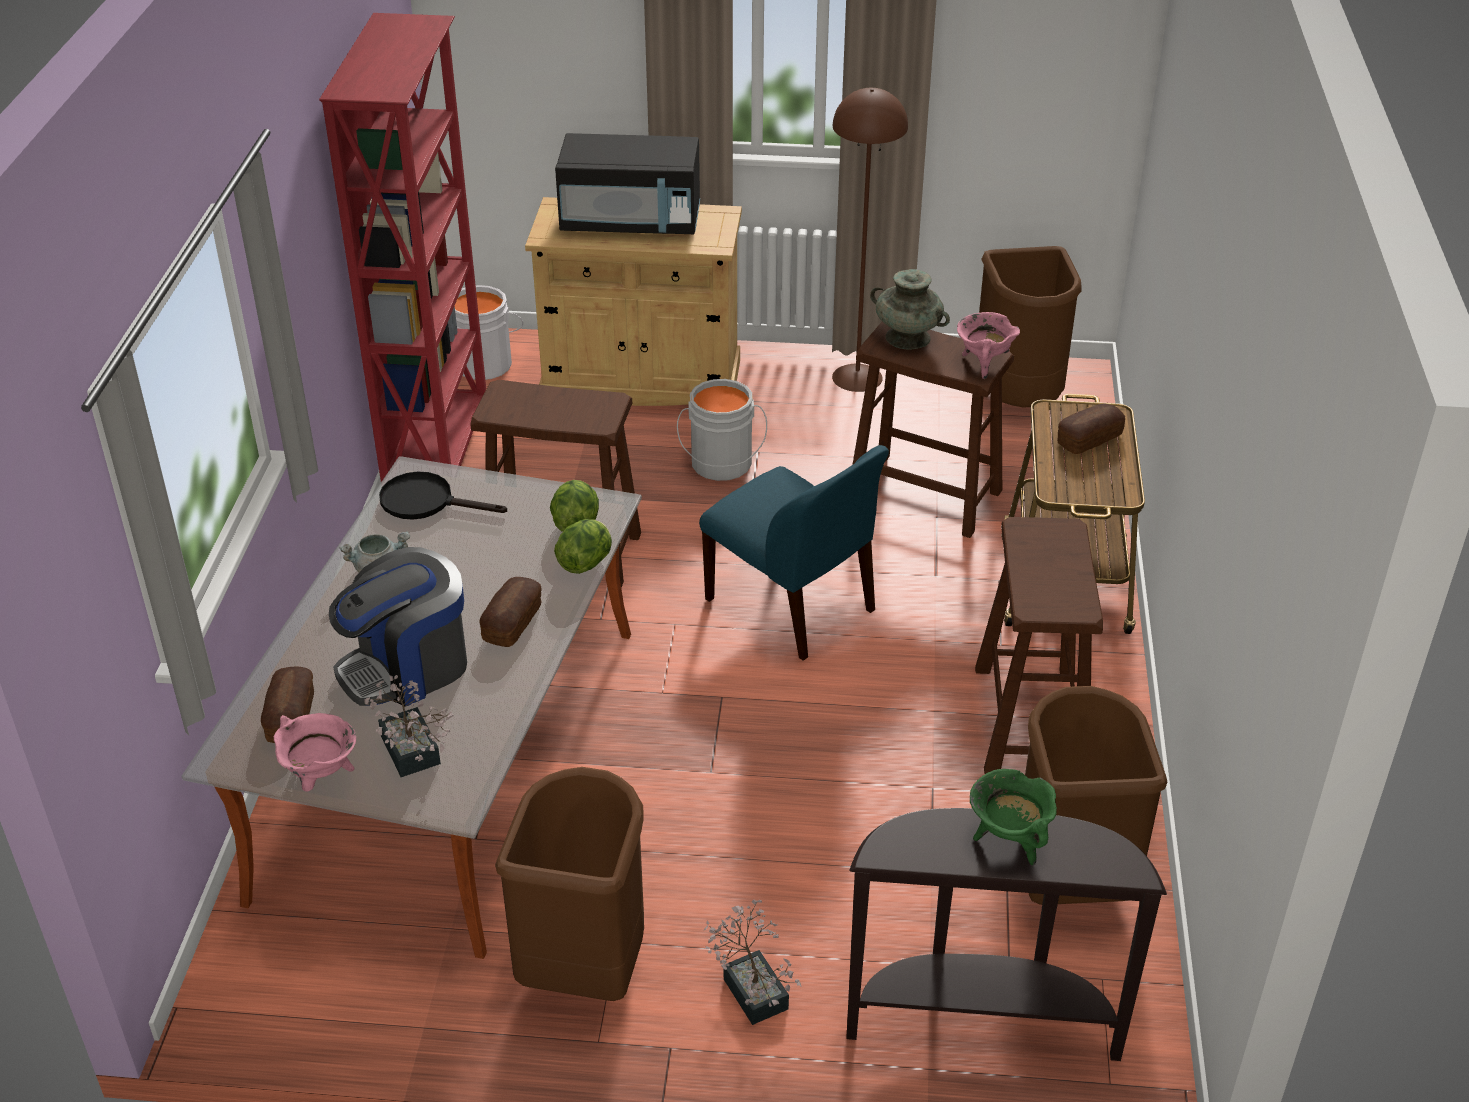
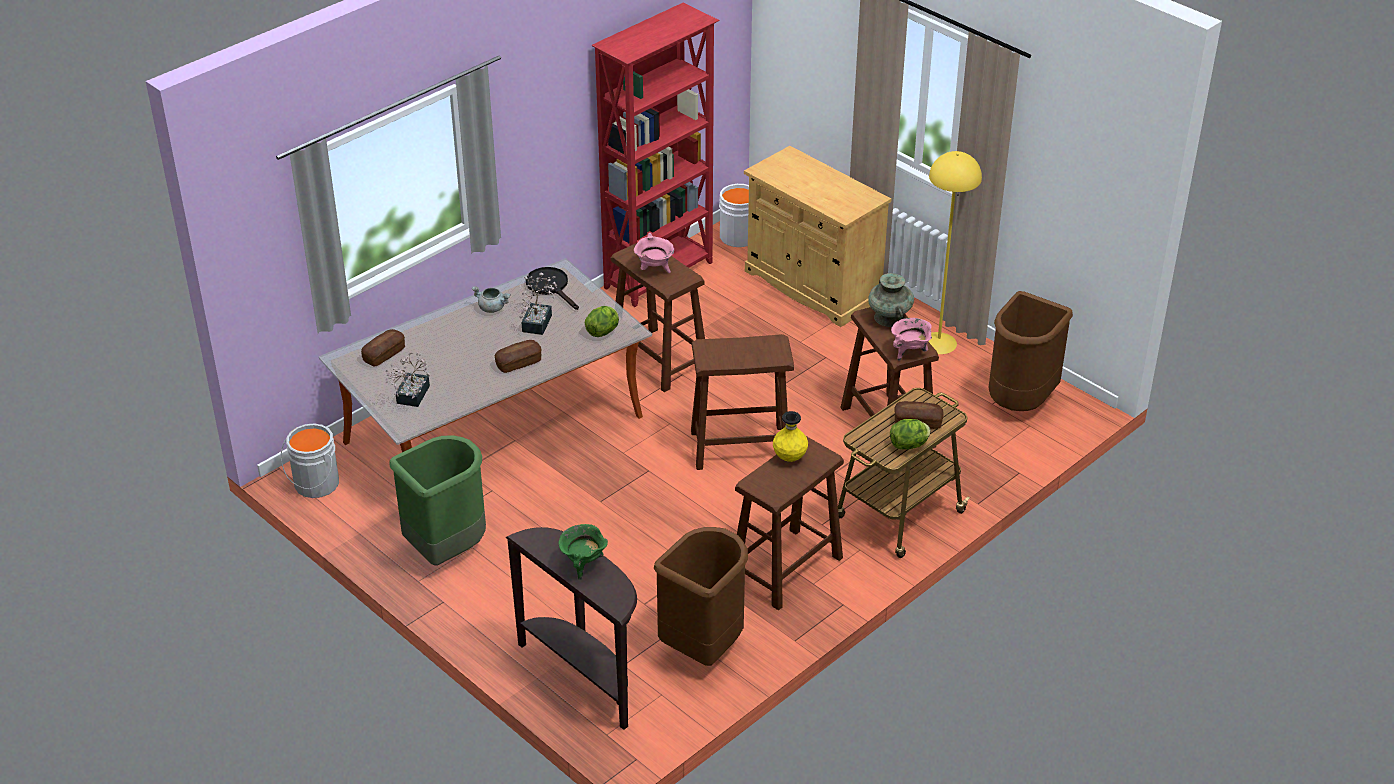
camera: 40 degrees right, 0 degrees up
pink cooking pot [274,713,356,791] -> pink cooking pot moved to [634,233,674,273]
coffee machine [329,547,467,706] -> none
brown trash can [495,767,644,1001] -> green trash can [389,435,486,566]
lettuce [554,519,612,574] -> lettuce moved to [890,419,930,450]
black microwave [555,133,700,234] -> none
grey bucket [677,379,767,481] -> grey bucket moved to [281,423,339,498]
blue chair [699,445,889,661] -> brown stool [691,334,794,470]
potted plant [703,900,801,1025] -> potted plant moved to [519,273,558,335]
brown floor lamp [832,88,908,392] -> yellow floor lamp [928,151,982,354]
none -> yellow vase [773,411,808,462]

